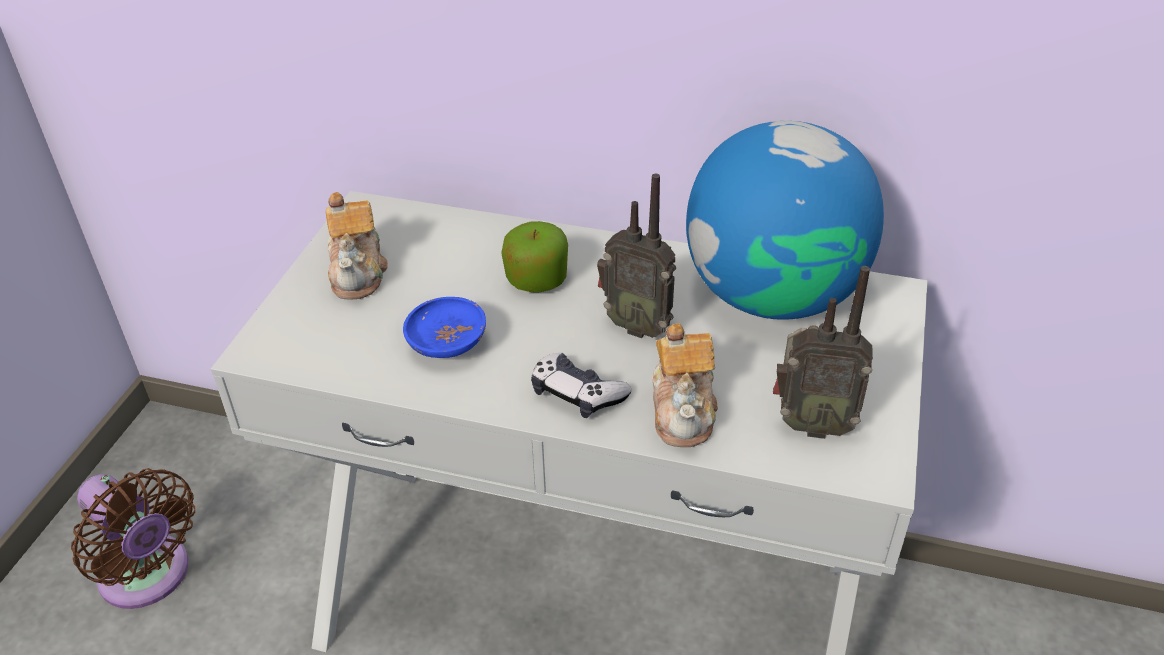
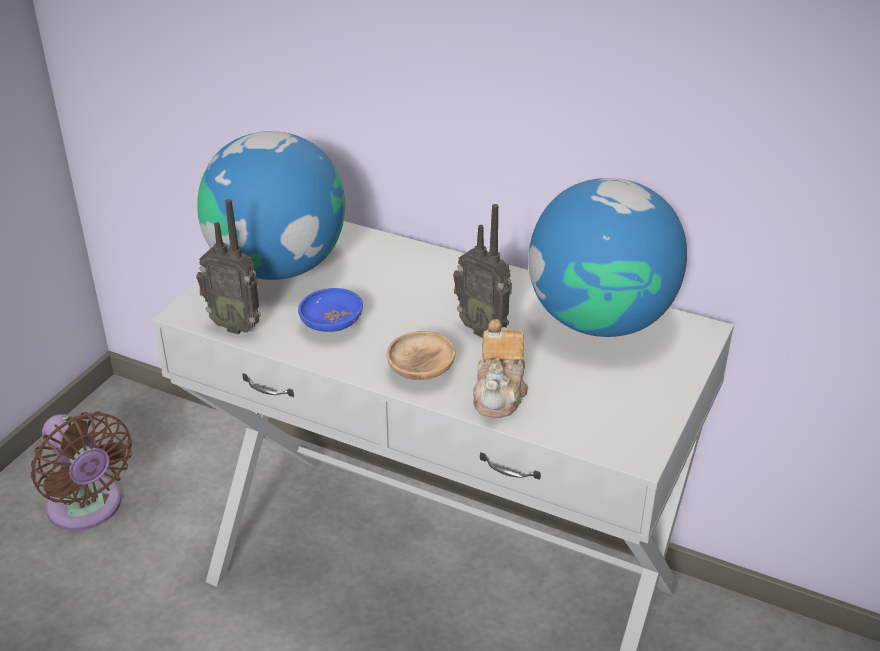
camera: 10 degrees right, 5 degrees down
teapot [326,192,388,299] -> globe [197,131,345,280]
apple [501,221,568,293] -> none
game controller [531,353,631,418] -> brown bowl [387,331,455,380]
radio [773,266,873,439] -> radio moved to [196,199,261,334]

